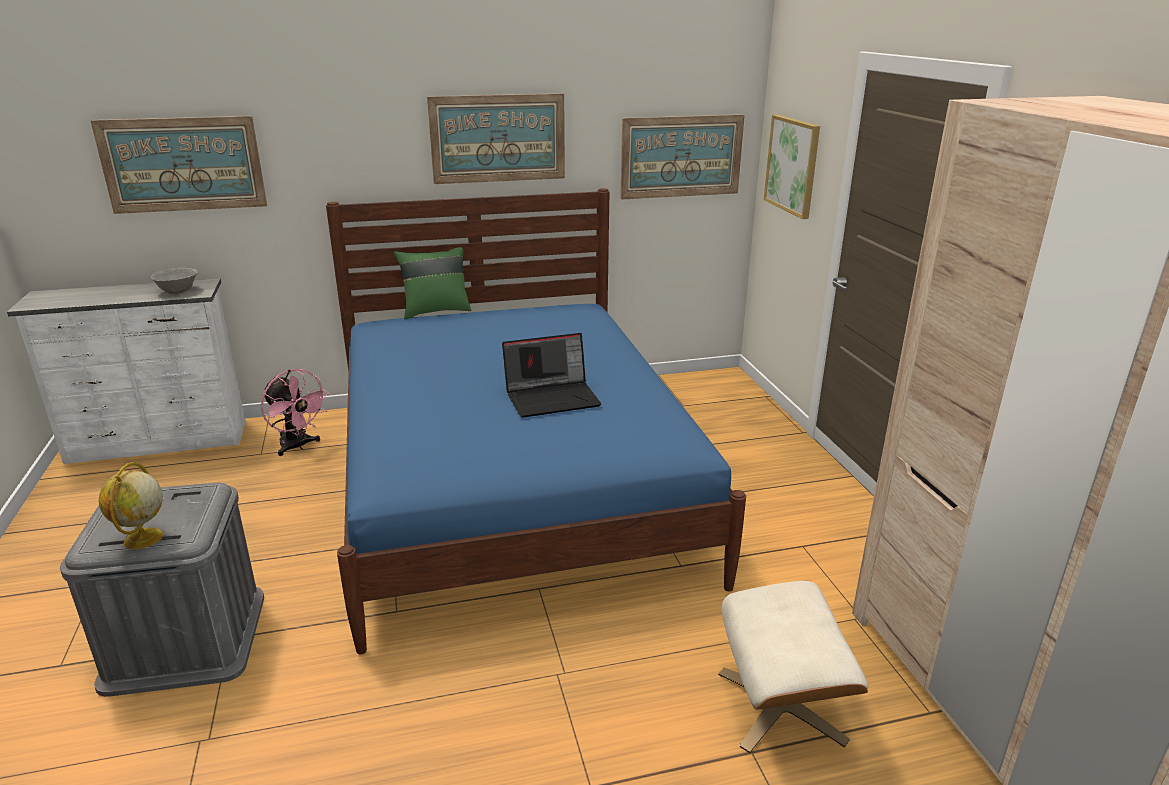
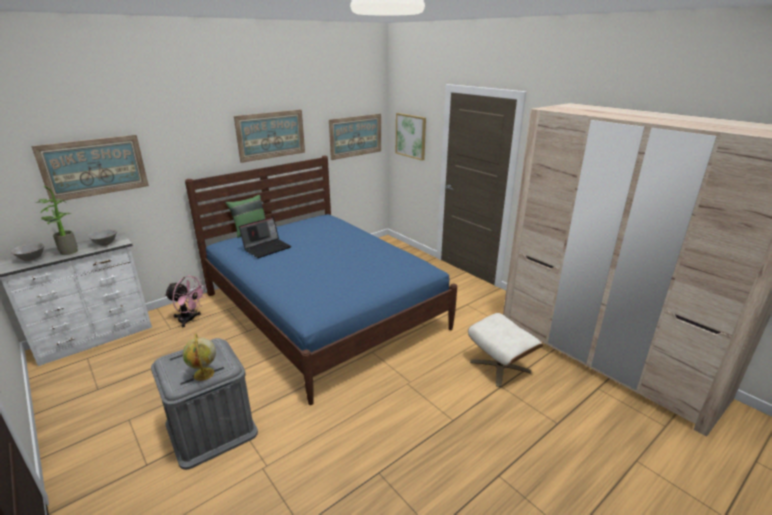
camera: 25 degrees left, 0 degrees up
laptop [502,333,601,418] -> laptop moved to [239,217,291,258]
none -> grey bowl [11,243,44,261]
none -> potted plant [35,186,78,255]

